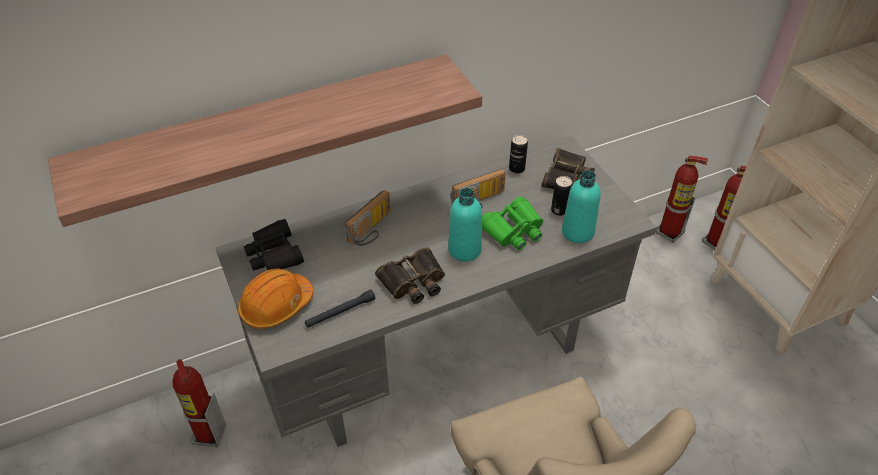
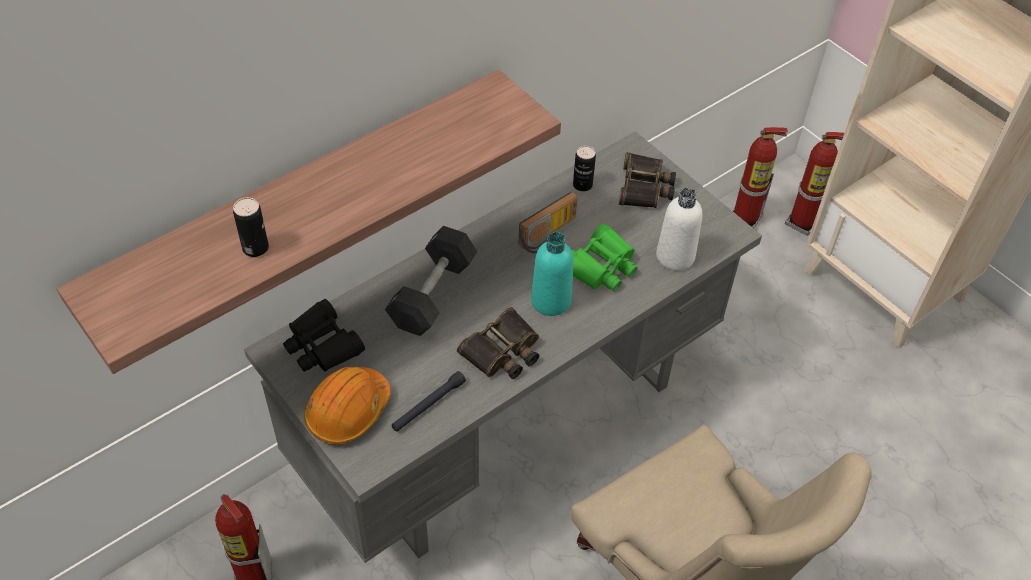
camera: 15 degrees left, 5 degrees up
radio [345,190,391,246] -> black dumbbell [385,226,477,336]
can [551,176,572,216] -> can moved to [233,197,269,257]
turquoise bottle [562,170,601,243] -> white bottle [656,188,703,271]

